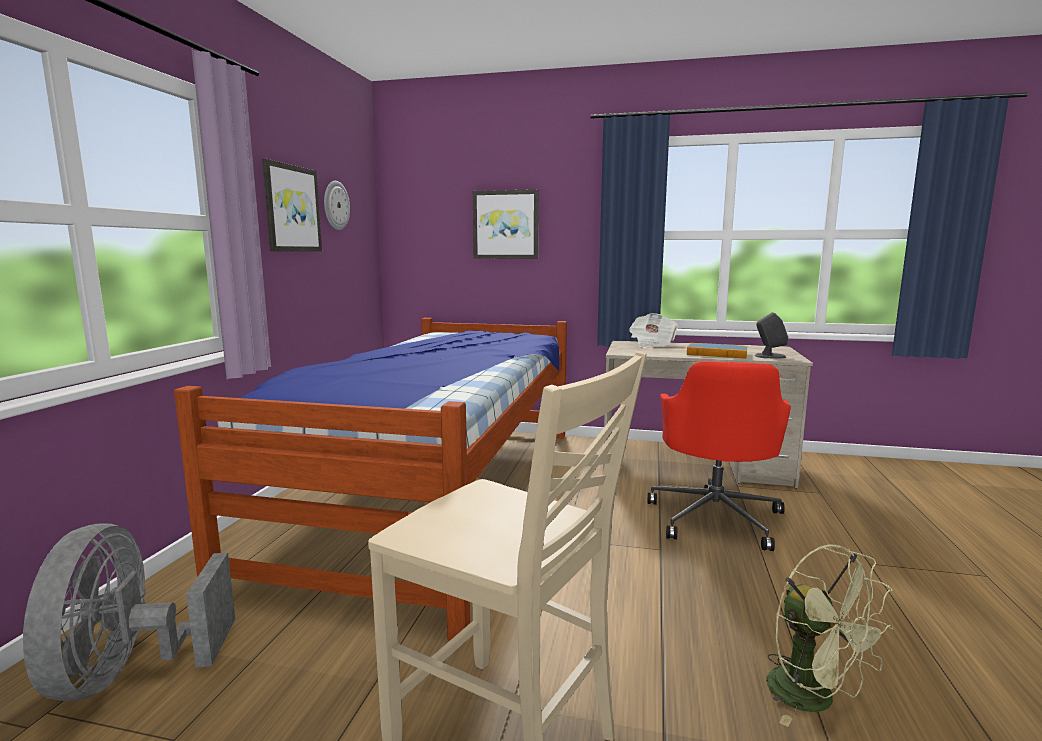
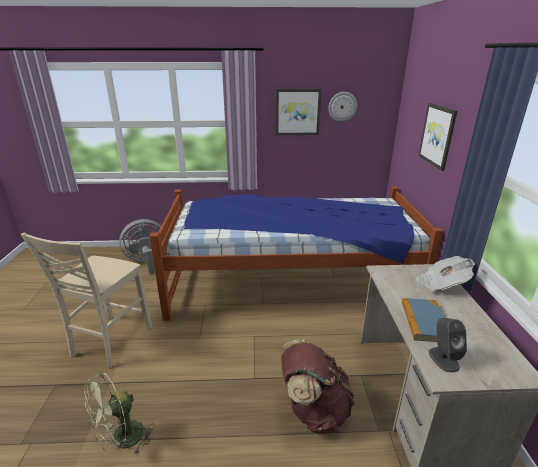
camera: 75 degrees right, 15 degrees up
red office chair [647,361,791,551] -> brown backpack [281,339,355,434]

